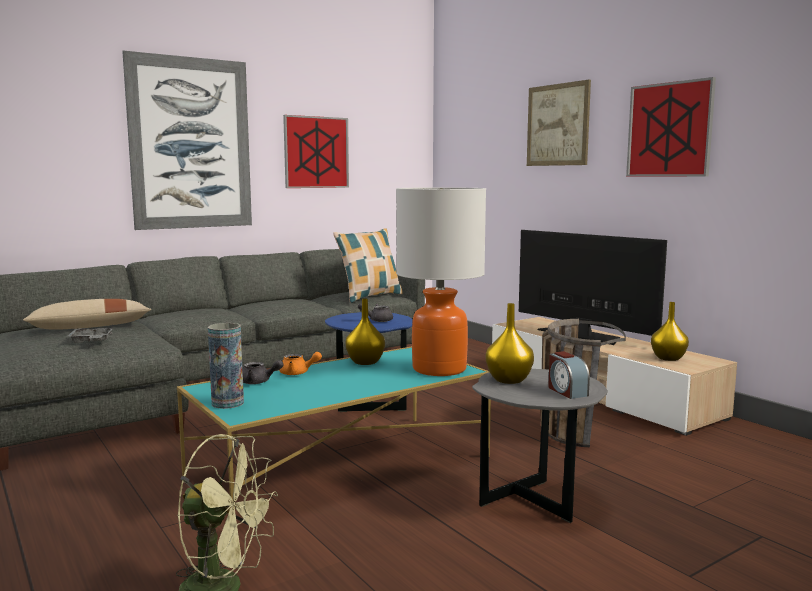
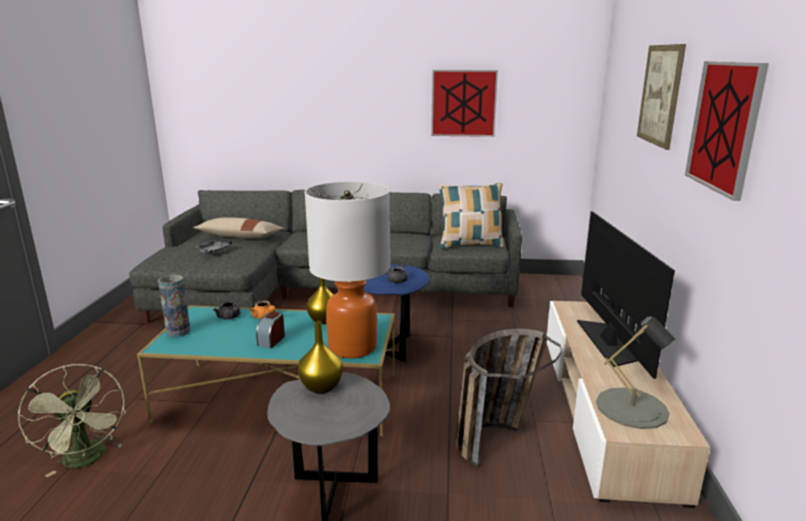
camera: 40 degrees right, 10 degrees up
picture [122,51,252,230] -> none
alarm clock [548,351,590,399] -> alarm clock moved to [256,312,285,348]
yellow vase [651,302,689,361] -> grey table lamp [596,316,676,429]

